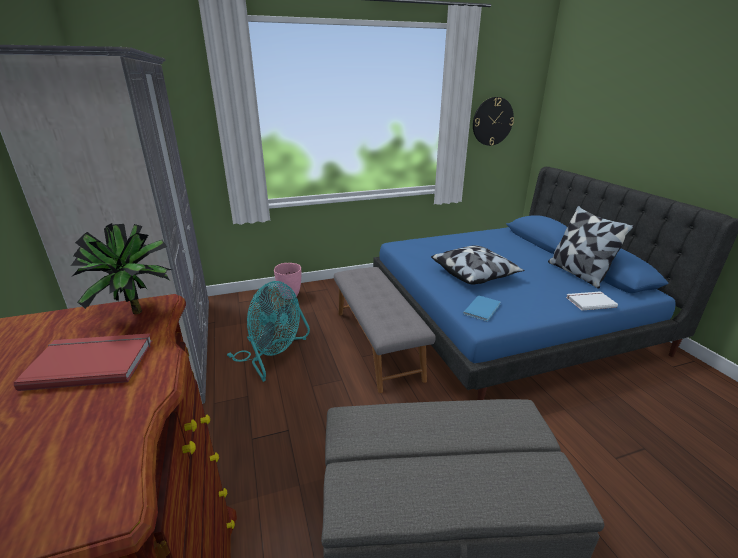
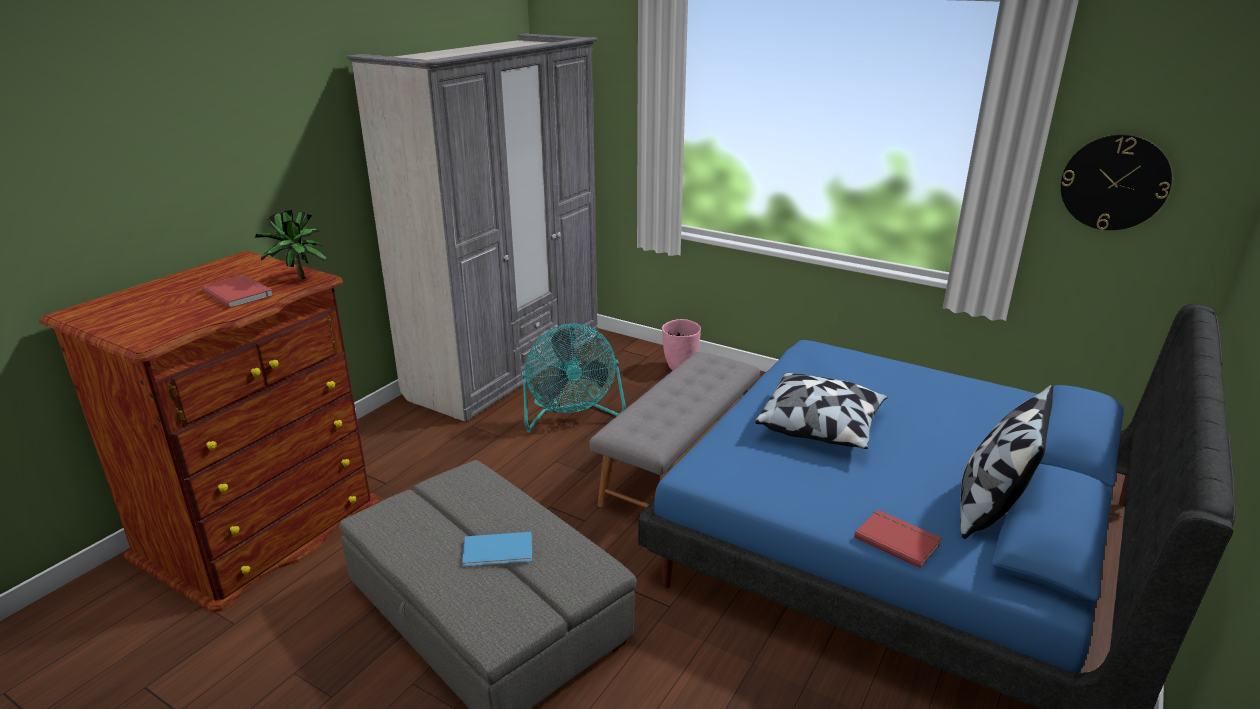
camera: 50 degrees right, 0 degrees up
blue book [463,295,501,321] -> blue book moved to [462,532,532,567]
white book [566,291,618,311] -> red book [854,510,942,568]

